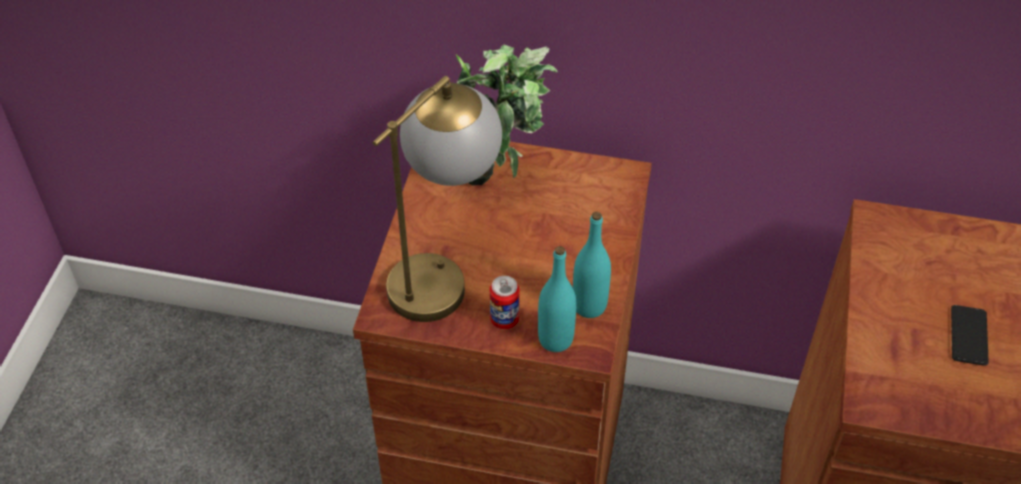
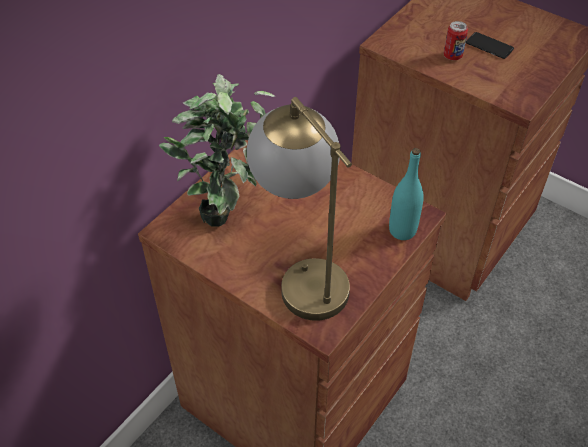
camera: 65 degrees left, 0 degrees up
can [490,276,520,329] -> can moved to [443,21,468,60]
turquoise bottle [573,212,611,318] -> none

